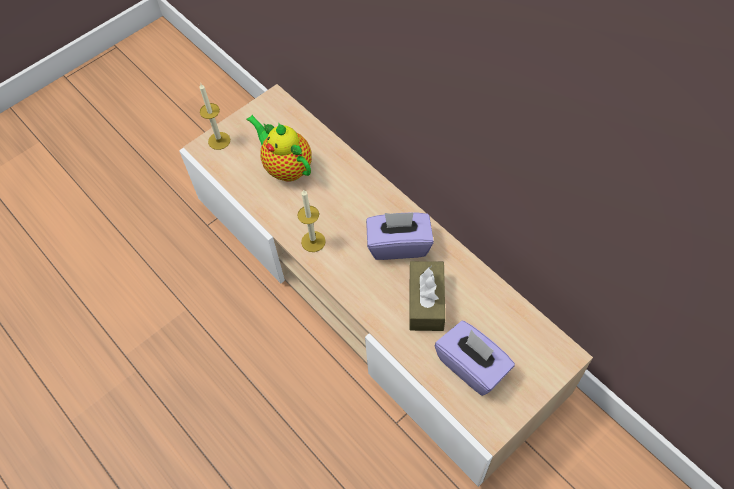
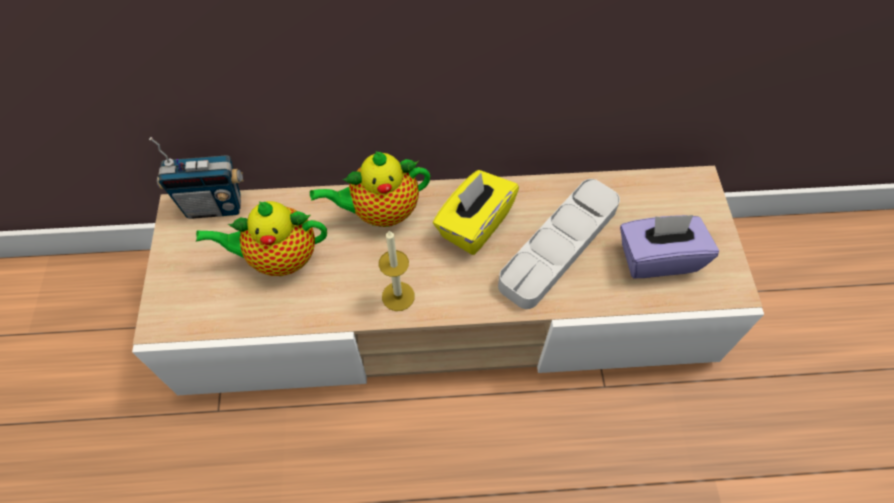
camera: 55 degrees left, 0 degrees up
candle [199,84,230,150] -> none
purple tissue box [366,213,434,260] -> yellow tissue box [433,170,519,255]
brown tissue box [409,261,445,331] -> grey tray [498,179,620,309]
none -> radio [149,137,244,219]
none -> teapot [310,151,430,227]

